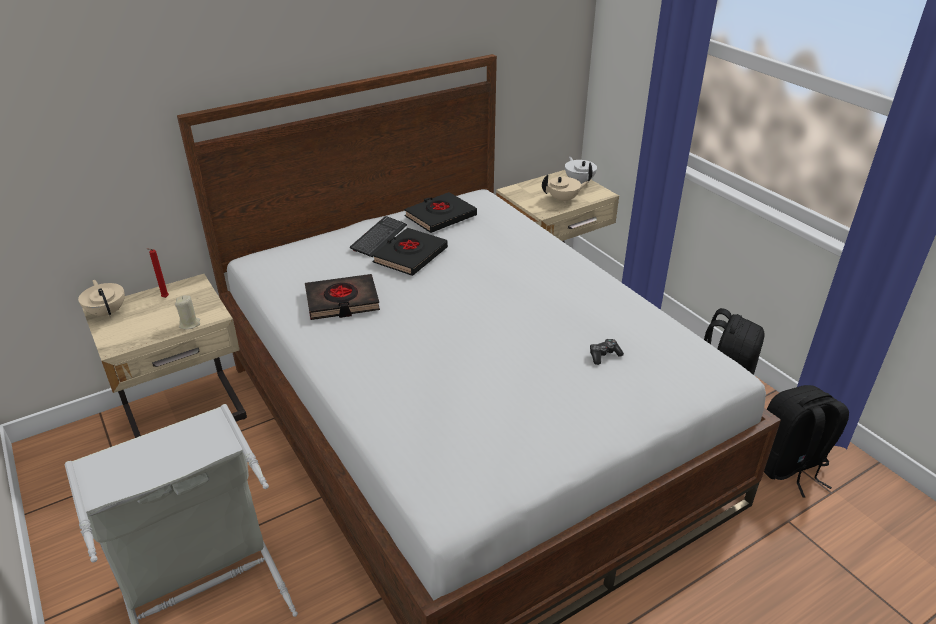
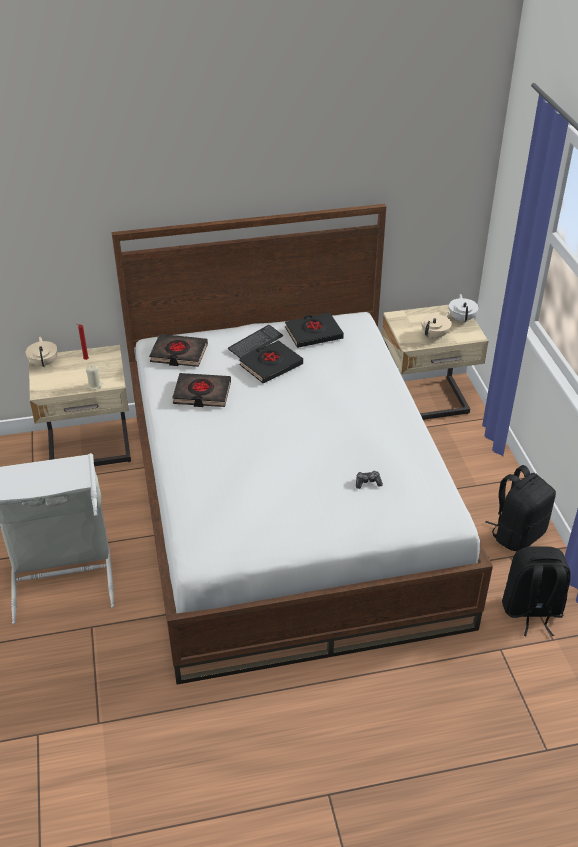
camera: 20 degrees right, 5 degrees up
beige teapot [542,175,589,204] -> beige teapot turned 60 degrees counterclockwise [421,312,452,339]
none -> black book [149,334,208,367]

